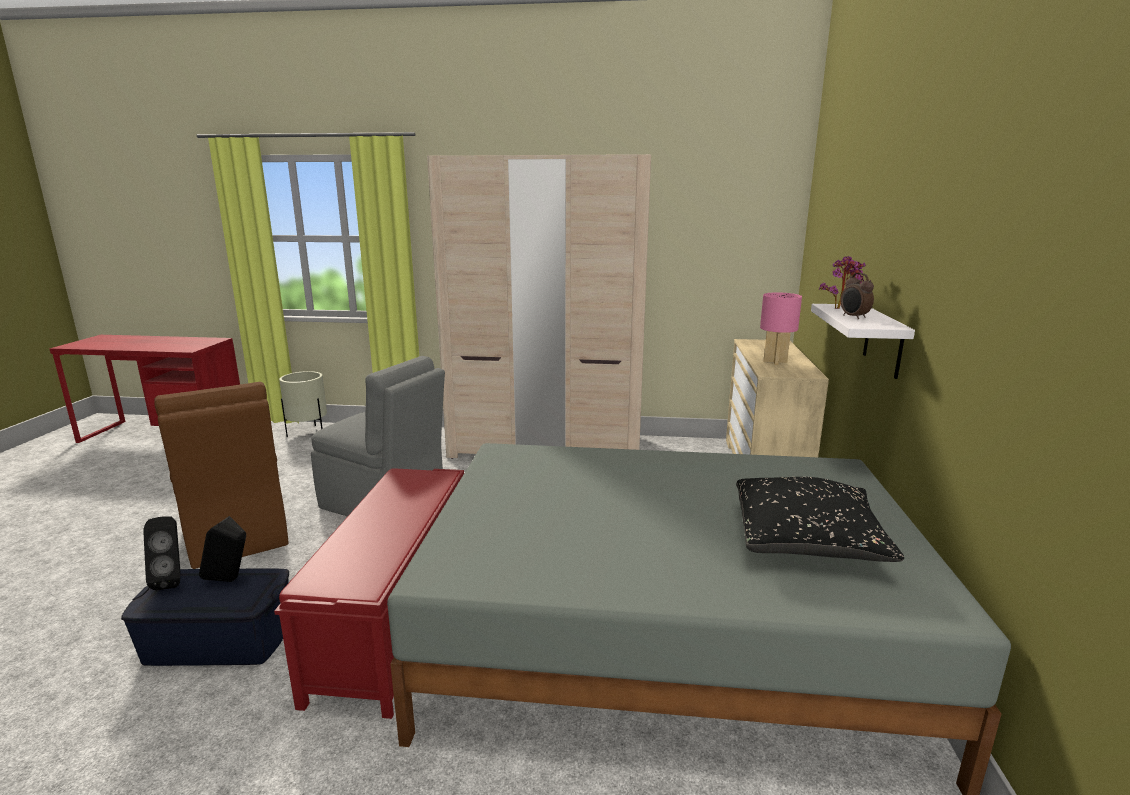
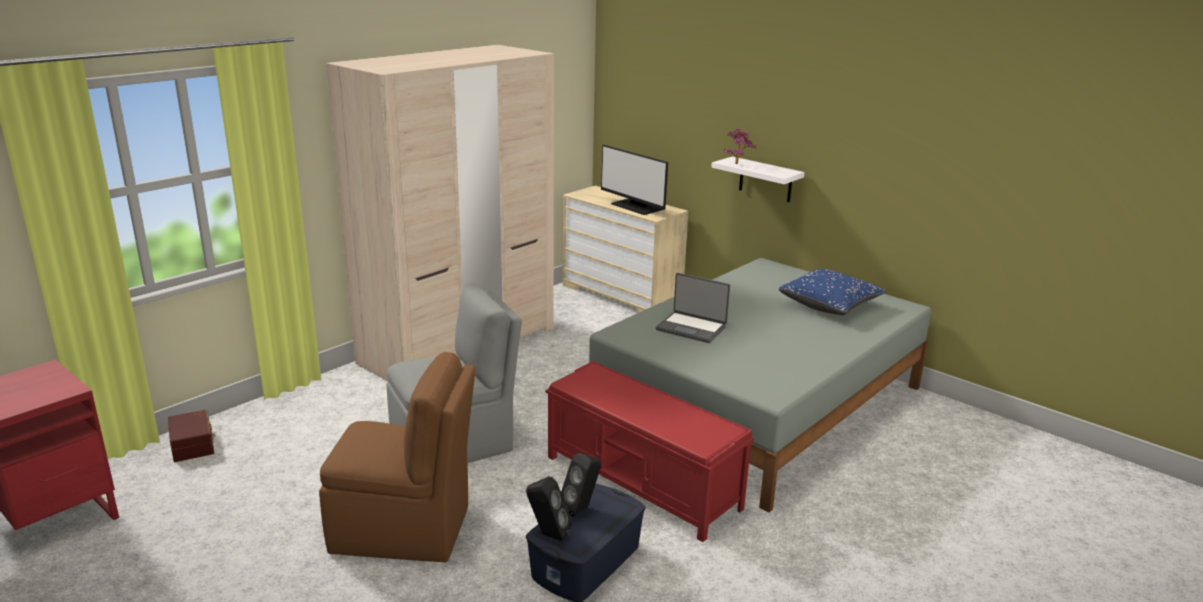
camera: 55 degrees left, 5 degrees up
beige planter [279,371,327,437] -> brown storage box [168,410,215,462]
black pillow [736,477,904,562] -> blue pillow [779,269,886,315]
pink table lamp [760,292,802,365] -> monitor [601,145,668,215]
alarm clock [841,273,874,319] -> none
none -> laptop [656,273,730,343]

